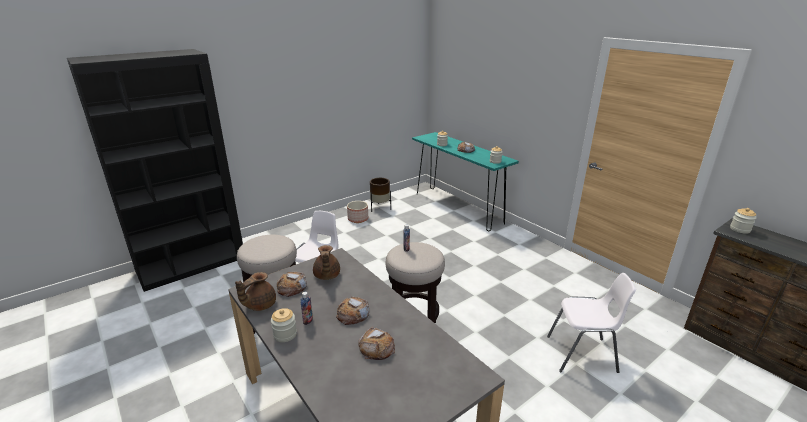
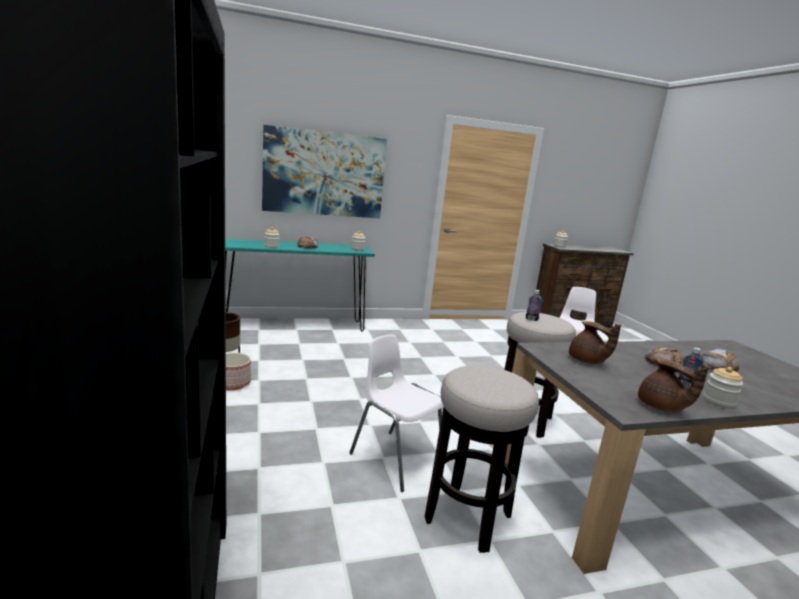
camera: 70 degrees left, 10 degrees down
bread [277,272,307,297] -> none
brown teapot [313,245,340,280] -> brown teapot turned 45 degrees clockwise [569,321,621,364]
none -> picture [262,125,387,219]

